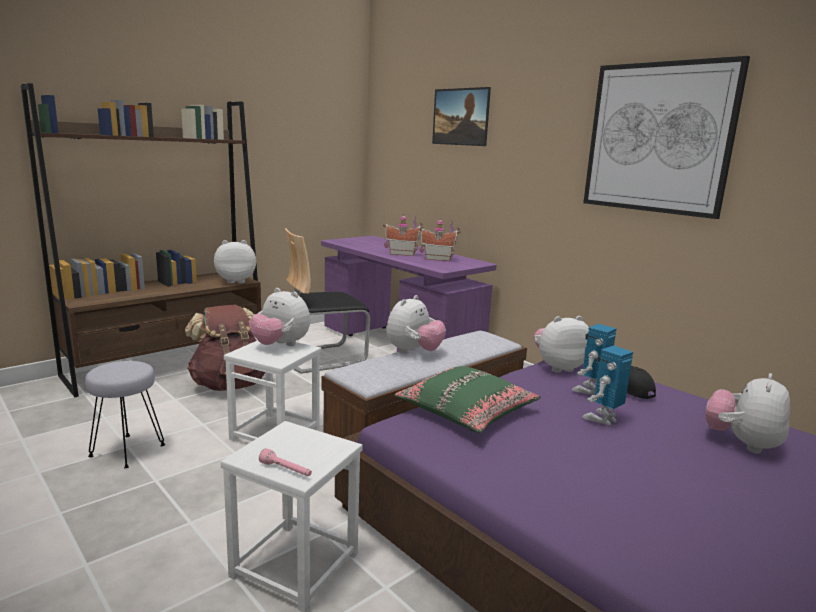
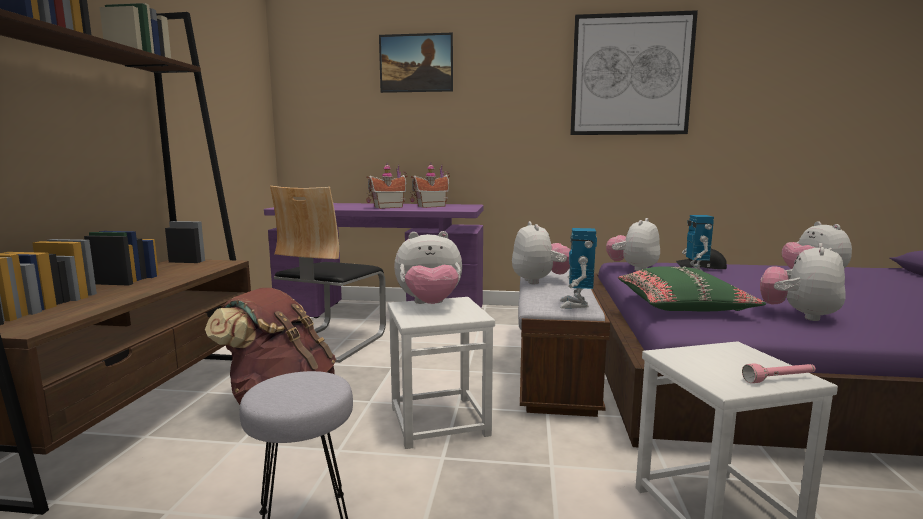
camera: 40 degrees left, 5 degrees down
plush toy [214,240,256,284] -> plush toy moved to [760,243,846,321]
toy robot [582,345,633,425] -> toy robot moved to [560,228,597,309]

